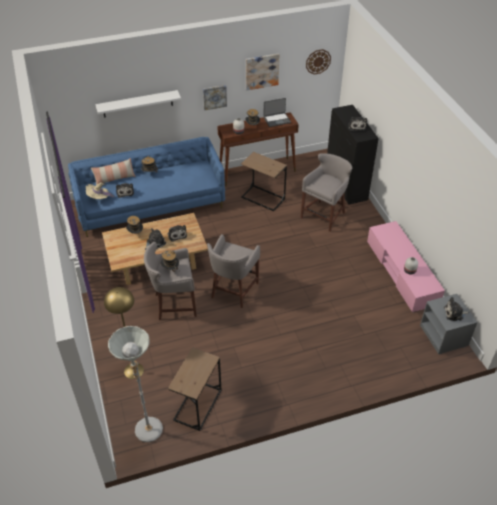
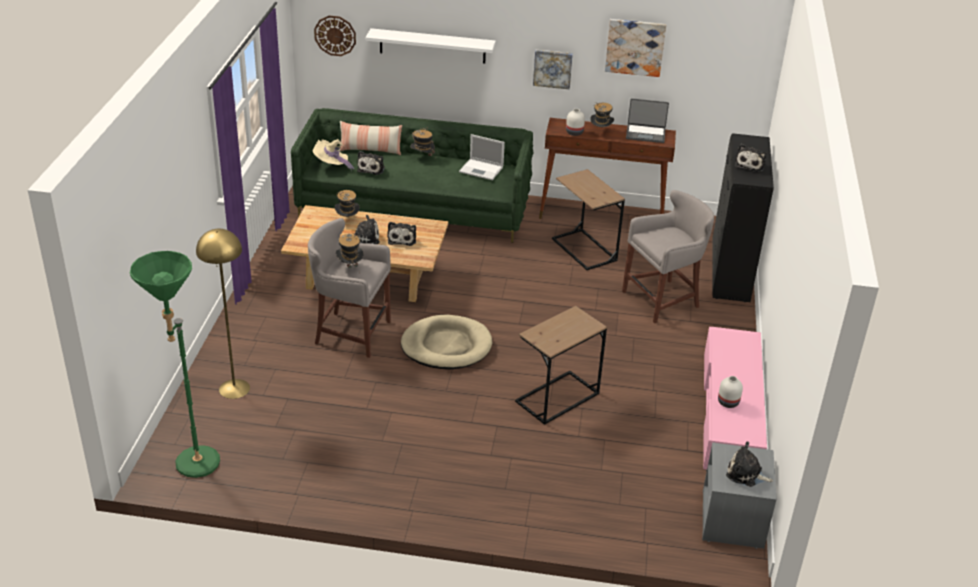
camera: 25 degrees right, 10 degrees down
blue sofa [68,137,225,237] -> green sofa [291,108,534,243]
grey floor lamp [108,326,163,442] -> green floor lamp [130,251,220,478]
brown side table [168,347,222,431] -> brown side table moved to [515,306,607,425]
grey stool [207,234,260,308] -> beige dog bed [401,315,493,369]
wall clock [306,49,331,75] -> wall clock moved to [314,16,356,56]
none -> laptop [459,134,505,180]

